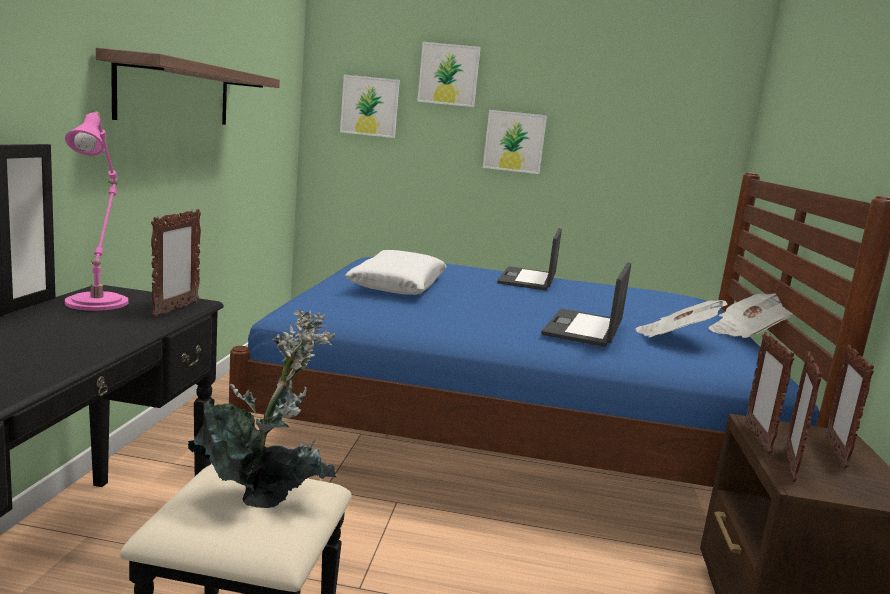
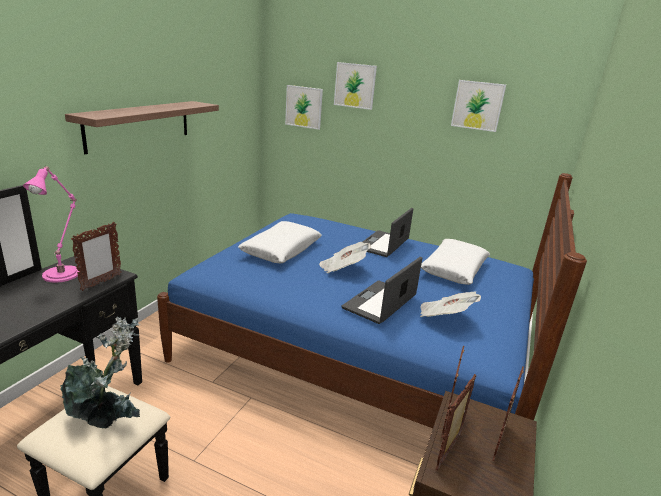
camera: 15 degrees right, 10 degrees up
picture [483,110,547,174] -> picture moved to [451,80,506,132]
newspaper [709,293,793,338] -> newspaper moved to [319,242,371,273]
none -> white pillow [421,239,490,285]

